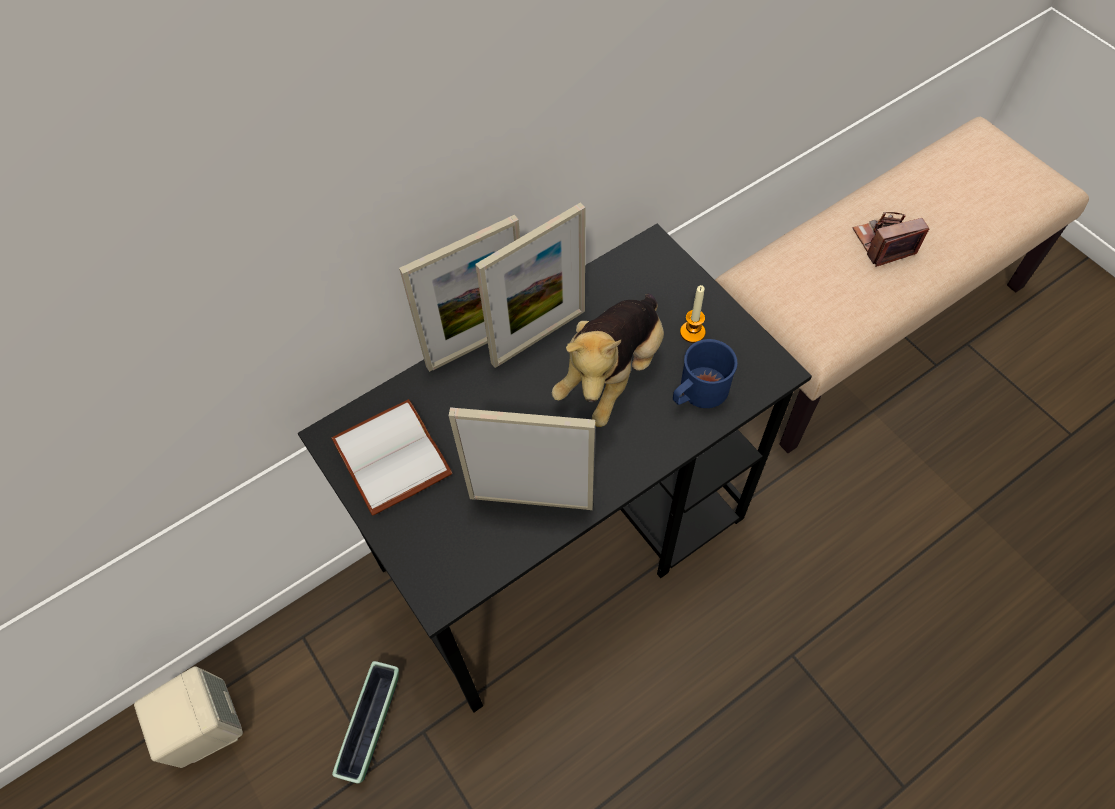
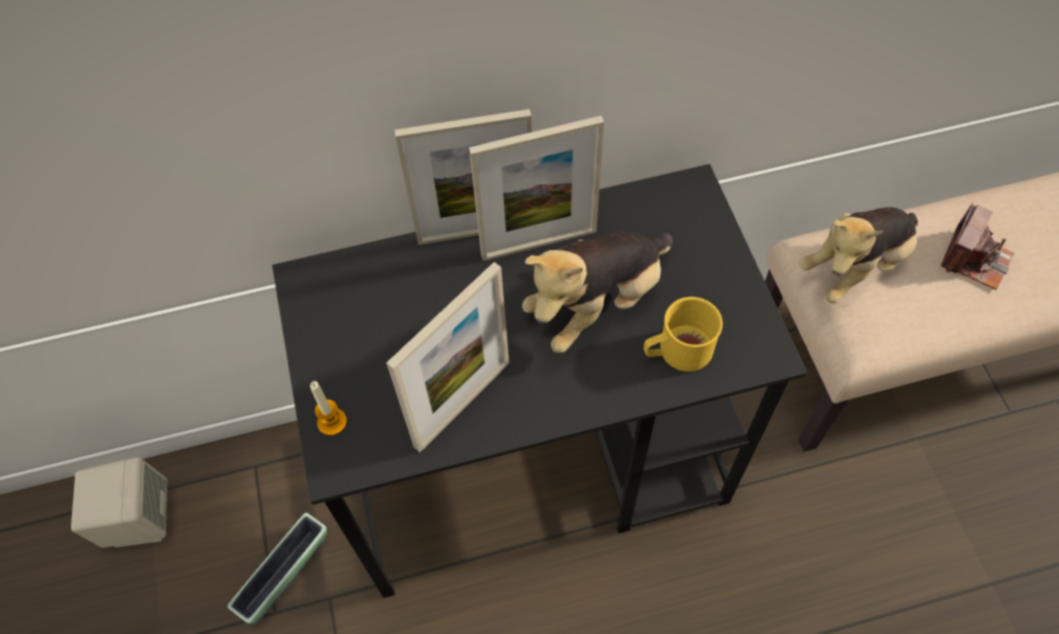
camera: 20 degrees right, 0 degrees up
white book [332,399,452,516] -> none
picture frame [449,407,595,510] -> picture frame turned 105 degrees clockwise [386,262,509,452]
blue mug [673,339,737,408] -> yellow mug [644,297,723,372]
candle [680,285,706,343] -> candle moved to [310,381,347,436]
camera [853,212,929,267] -> camera turned 120 degrees clockwise [941,203,1014,290]
none -> plush toy [799,207,918,304]

